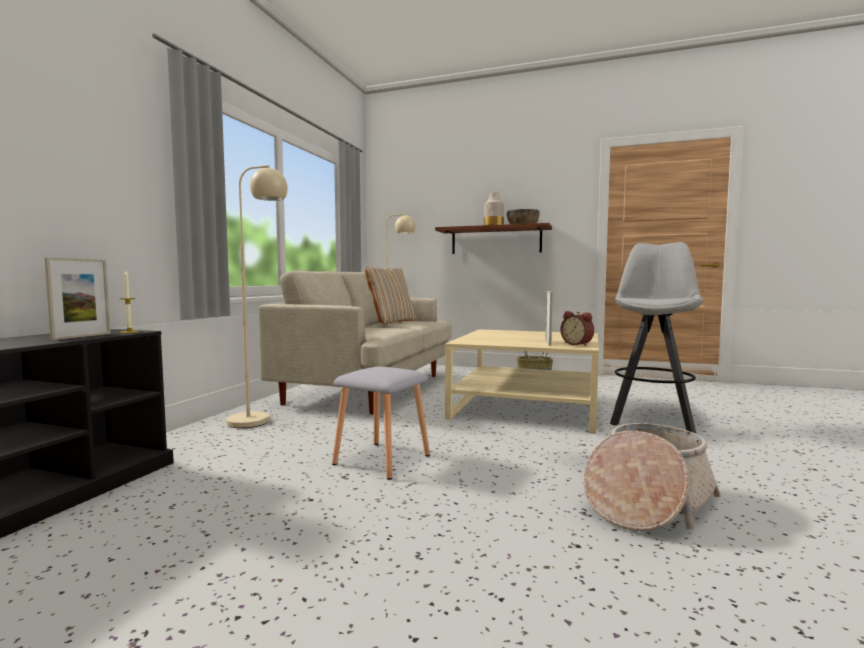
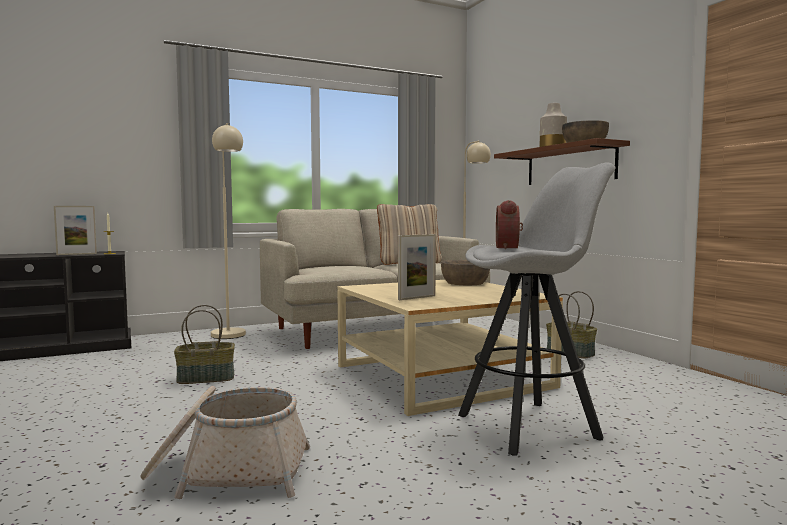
camera: 45 degrees right, 0 degrees up
grey stool [332,366,430,480] -> basket [174,305,235,384]
alarm clock [561,311,594,346] -> alarm clock moved to [496,200,523,249]
none -> brown bowl [441,260,490,285]

